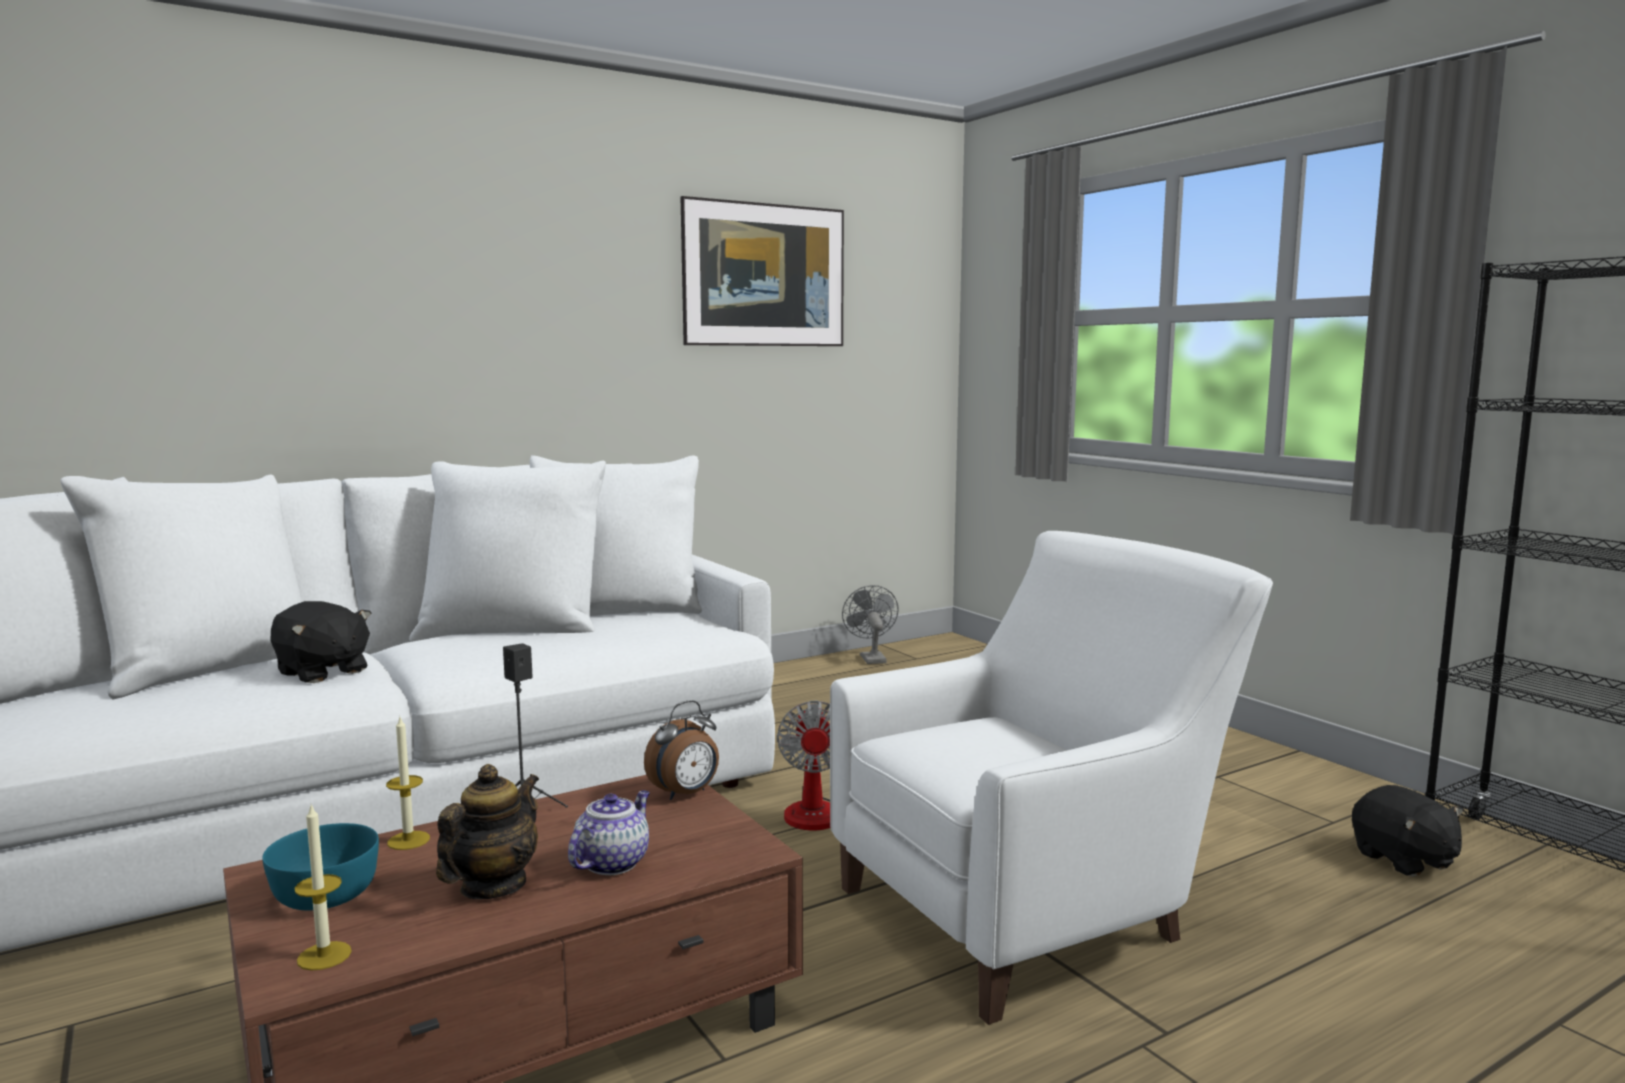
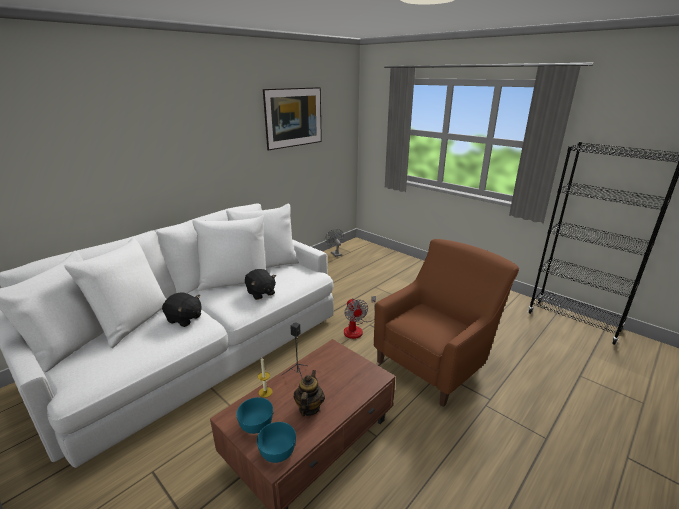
camera: 15 degrees left, 15 degrees up
candle [294,804,352,970] -> turquoise bowl [257,422,296,463]
teapot [568,790,650,875] -> none
alarm clock [644,700,719,800] -> none
white armchair [830,531,1273,1025] -> brown armchair [374,239,519,407]
black plush toy [1352,785,1463,877] -> black plush toy moved to [245,269,276,300]

